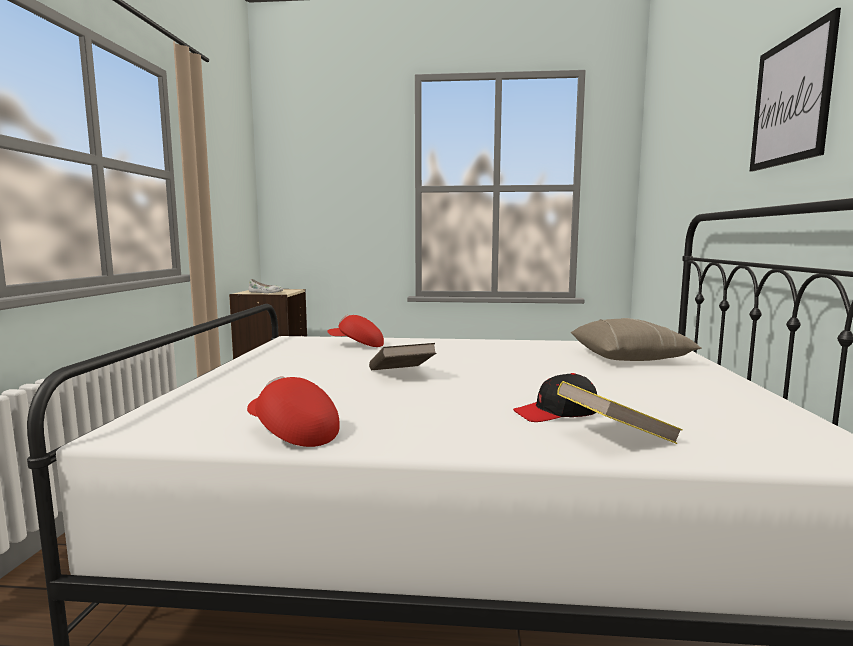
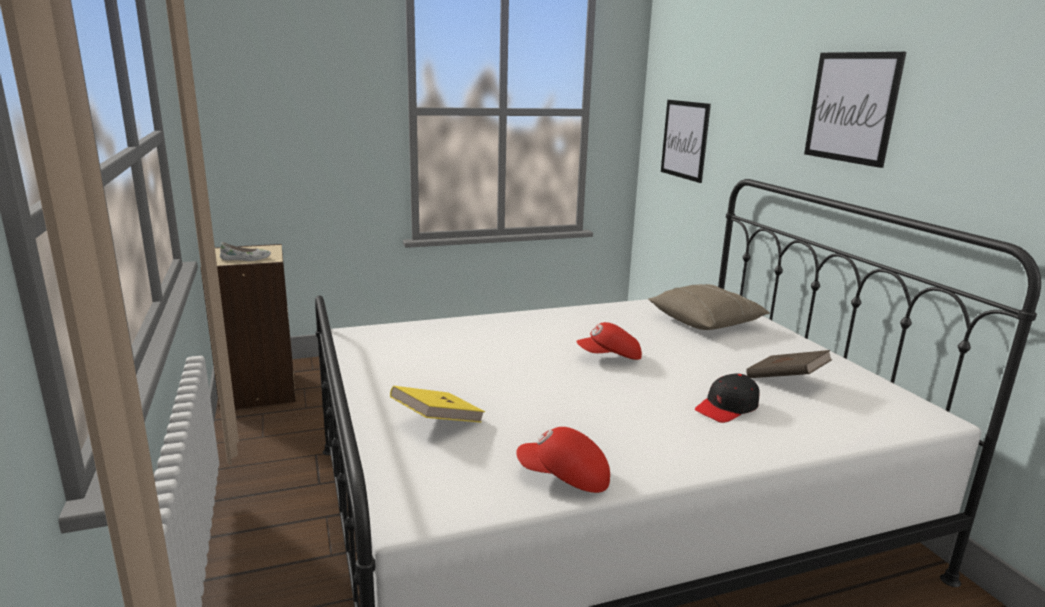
camera: 25 degrees left, 10 degrees up
red cap [328,315,384,347] -> red cap moved to [576,322,642,360]
brown book [369,343,436,370] -> brown book moved to [746,350,832,378]
yellow book [557,381,683,444] -> yellow book moved to [390,386,485,423]
none -> picture [661,100,711,183]

